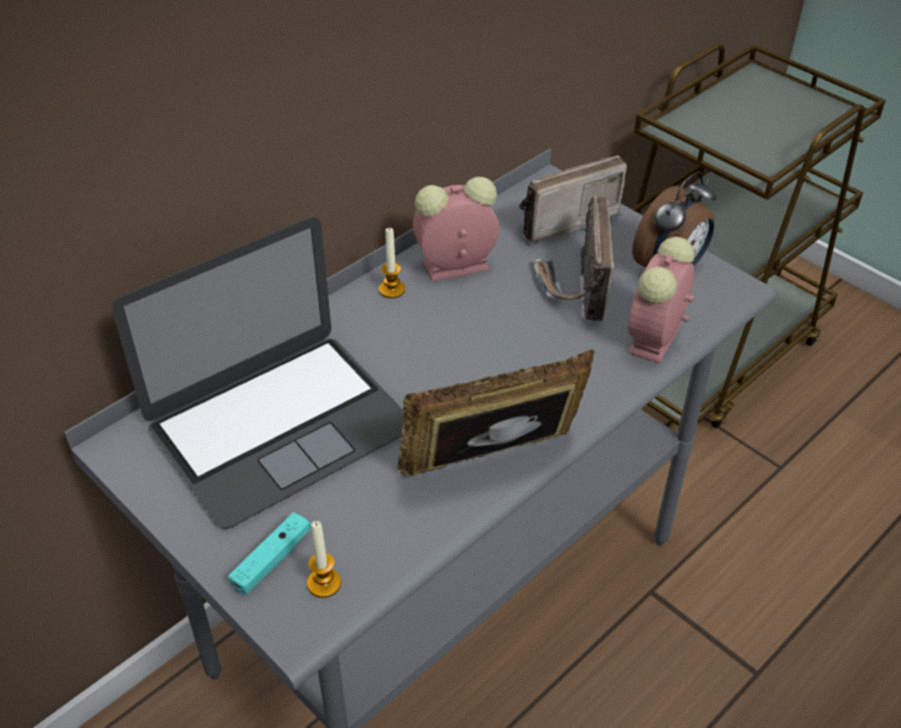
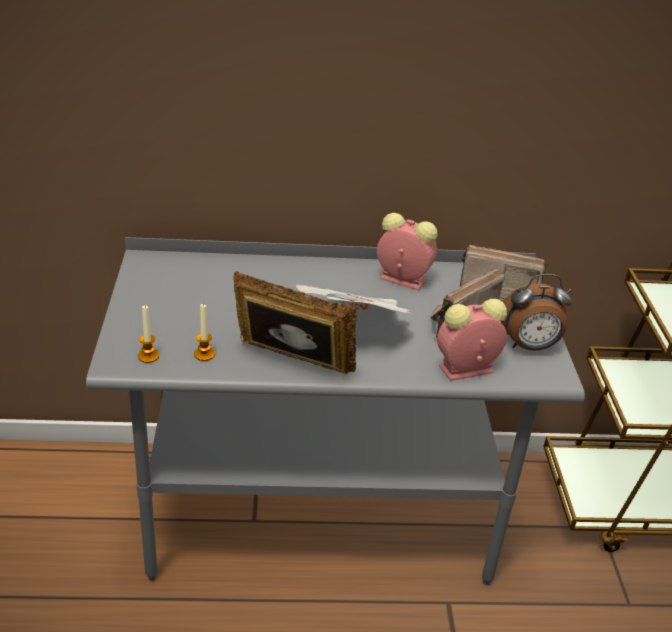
camera: 40 degrees right, 10 degrees down
laptop [112,217,403,529] -> none
turquoise game controller [228,512,311,595] -> none
candle [379,227,405,298] -> candle moved to [194,304,215,361]
none -> newspaper [296,285,412,314]

